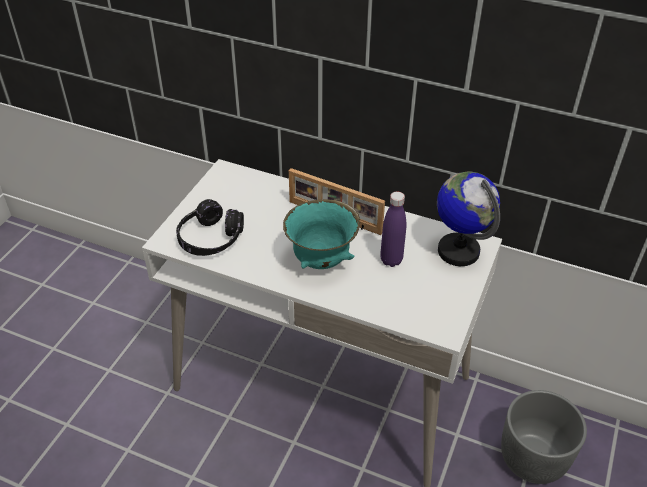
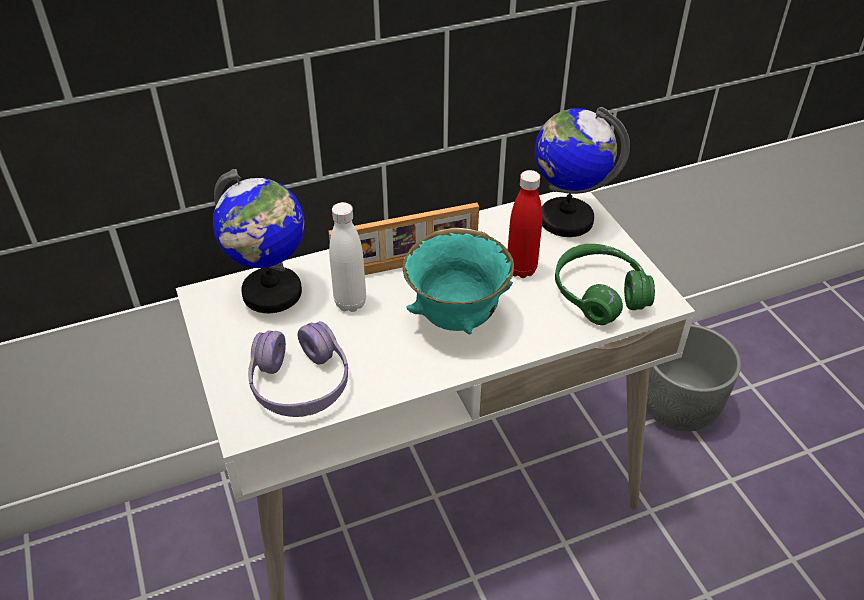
camera: 45 degrees left, 0 degrees up
black headphones [176,199,244,256] -> purple headphones [248,321,348,417]
purple bottle [380,192,406,267] -> red bottle [508,170,542,278]
none -> globe [213,169,304,313]
none -> white bottle [329,202,366,312]
none -> green headphones [555,244,655,325]

